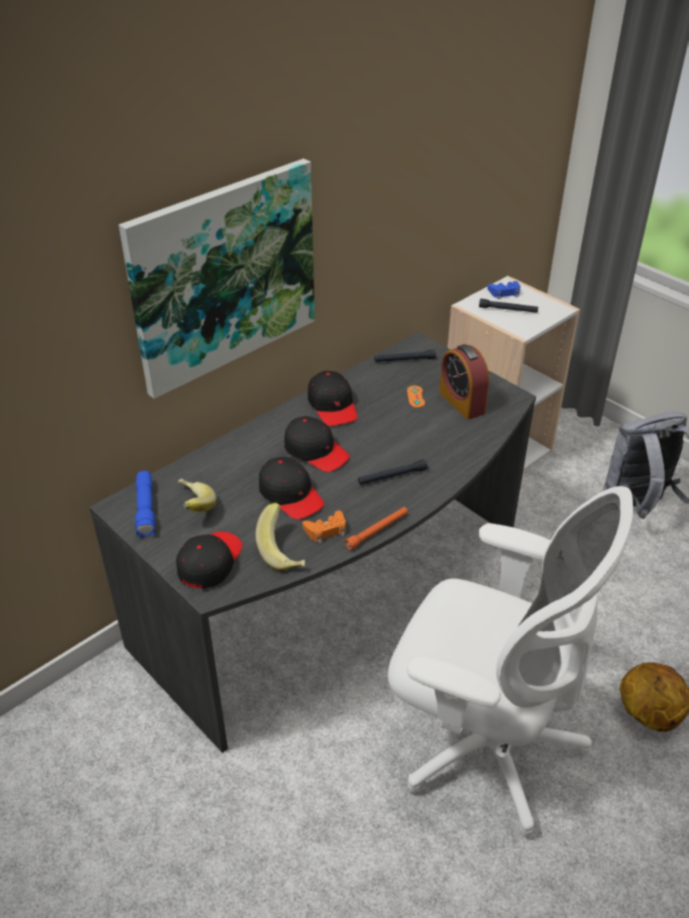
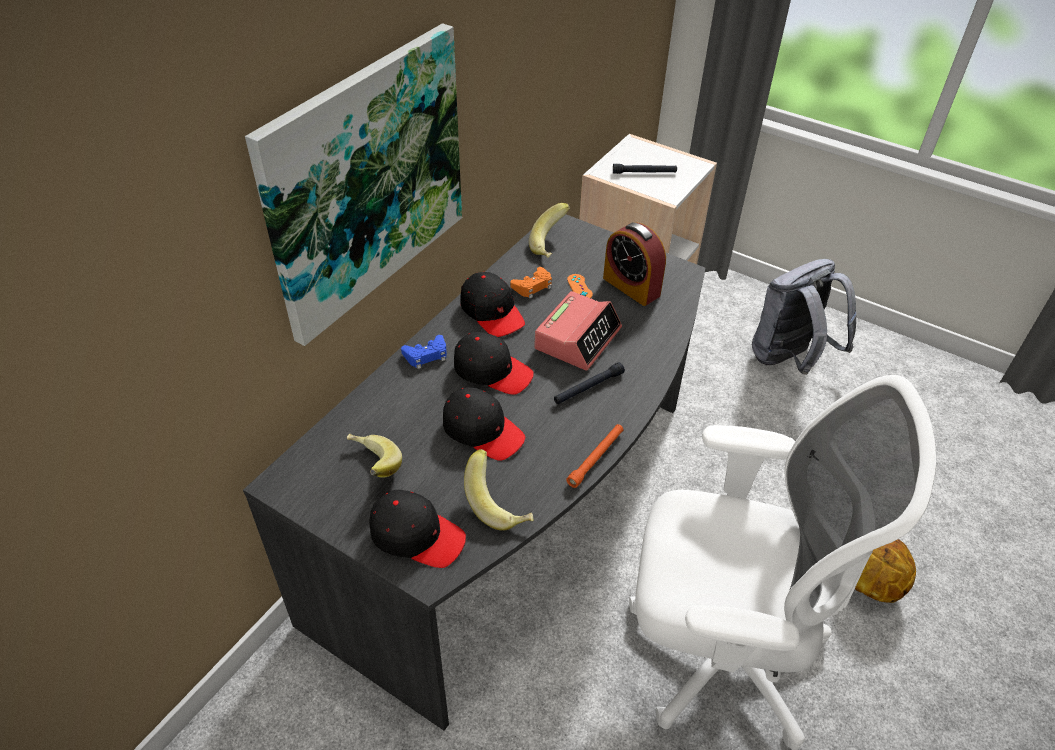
camera: 15 degrees left, 5 degrees up
blue flashlight [135,471,155,537] -> none
black cap [176,531,242,589] -> black cap turned 105 degrees clockwise [369,490,466,568]
orange game controller [302,510,346,544] -> orange game controller moved to [510,267,552,299]
black flashlight [374,350,436,362] -> banana [529,203,570,258]
blue game controller [488,281,520,299] -> blue game controller moved to [401,335,447,369]
none -> alarm clock [534,291,622,370]

